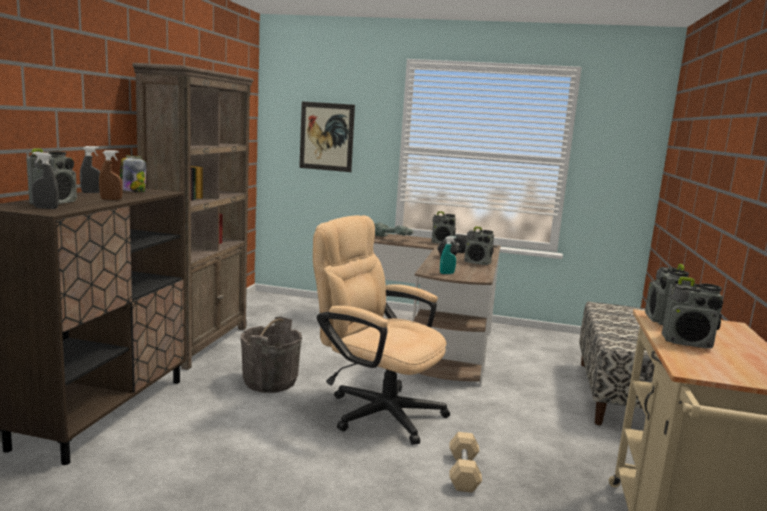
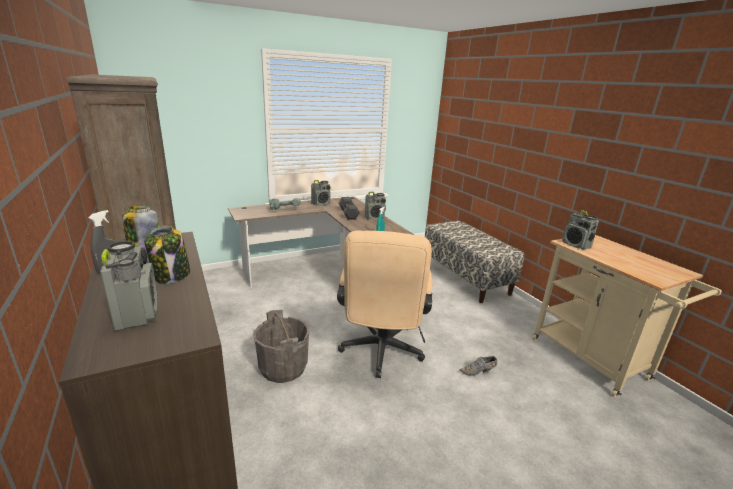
camera: 40 degrees left, 10 degrees up
grey spray bottle [32,152,59,209] -> none
brown spray bottle [99,150,123,200] -> jar [144,226,190,284]
picture [299,101,355,172] -> none
beige office chair [313,215,450,445] -> beige office chair turned 75 degrees counterclockwise [337,230,432,378]
beige dumbbell [449,432,482,493] -> grey shoe [459,356,497,376]
radio [662,277,723,348] -> none

